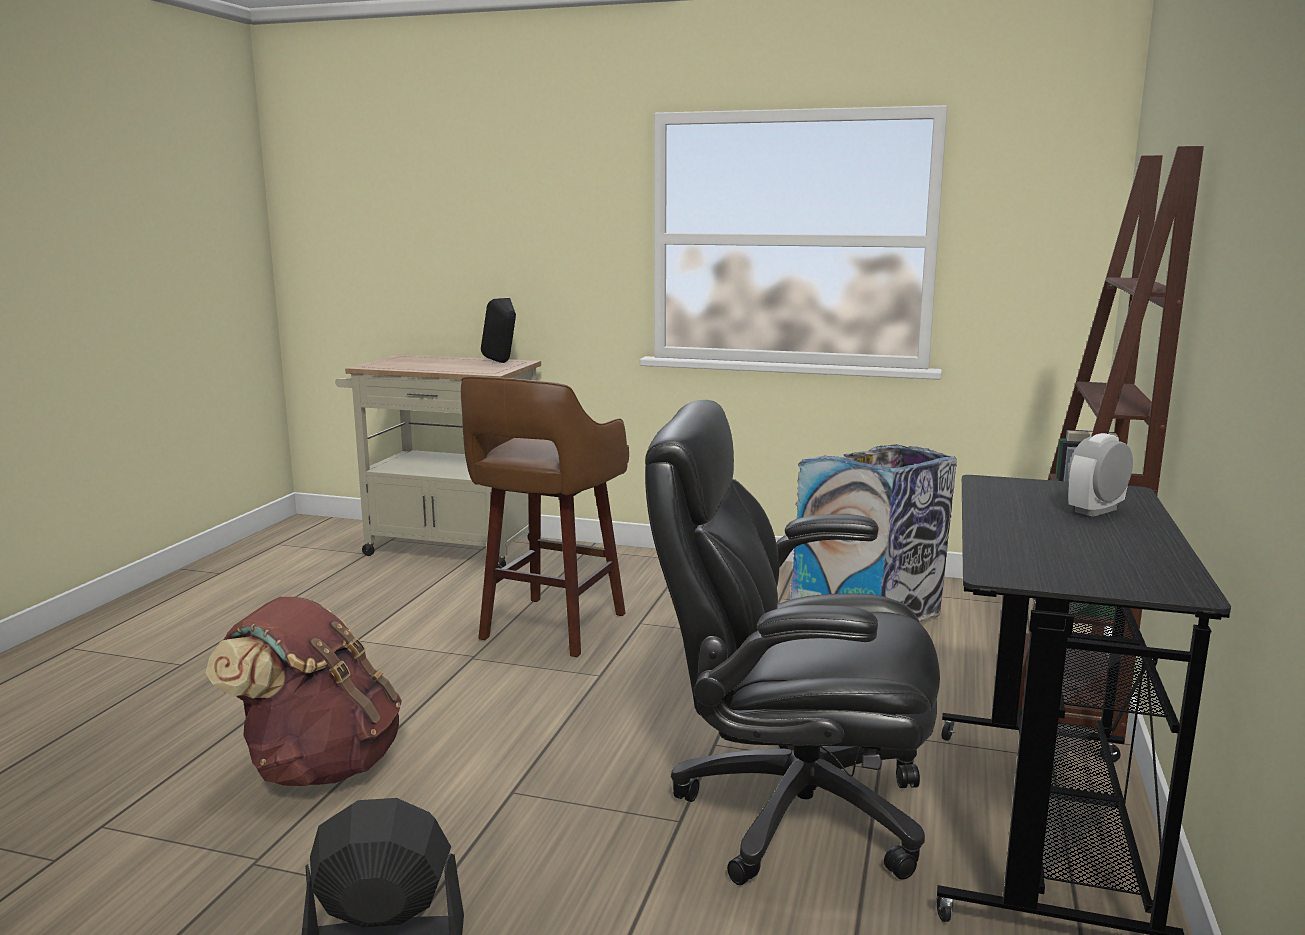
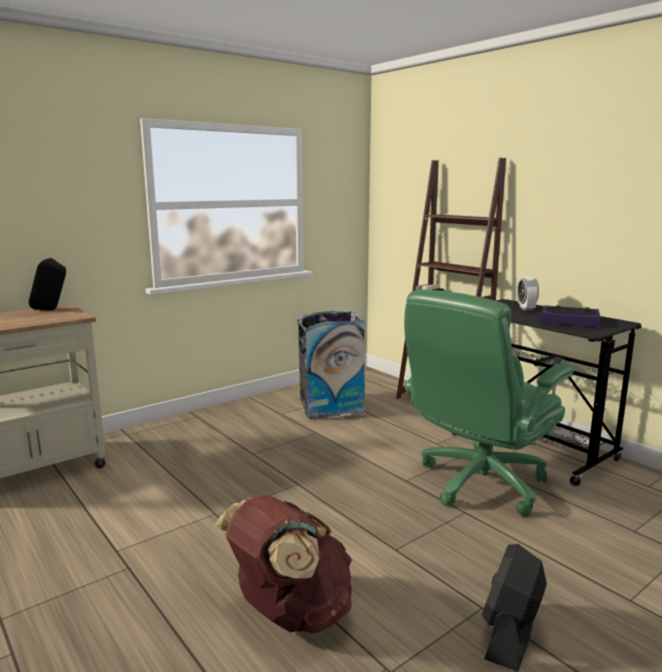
camera: 55 degrees left, 0 degrees up
brown stool [461,376,629,657] -> none
black office chair [645,400,940,885] -> green office chair [404,289,574,517]
none -> book [541,305,601,327]

